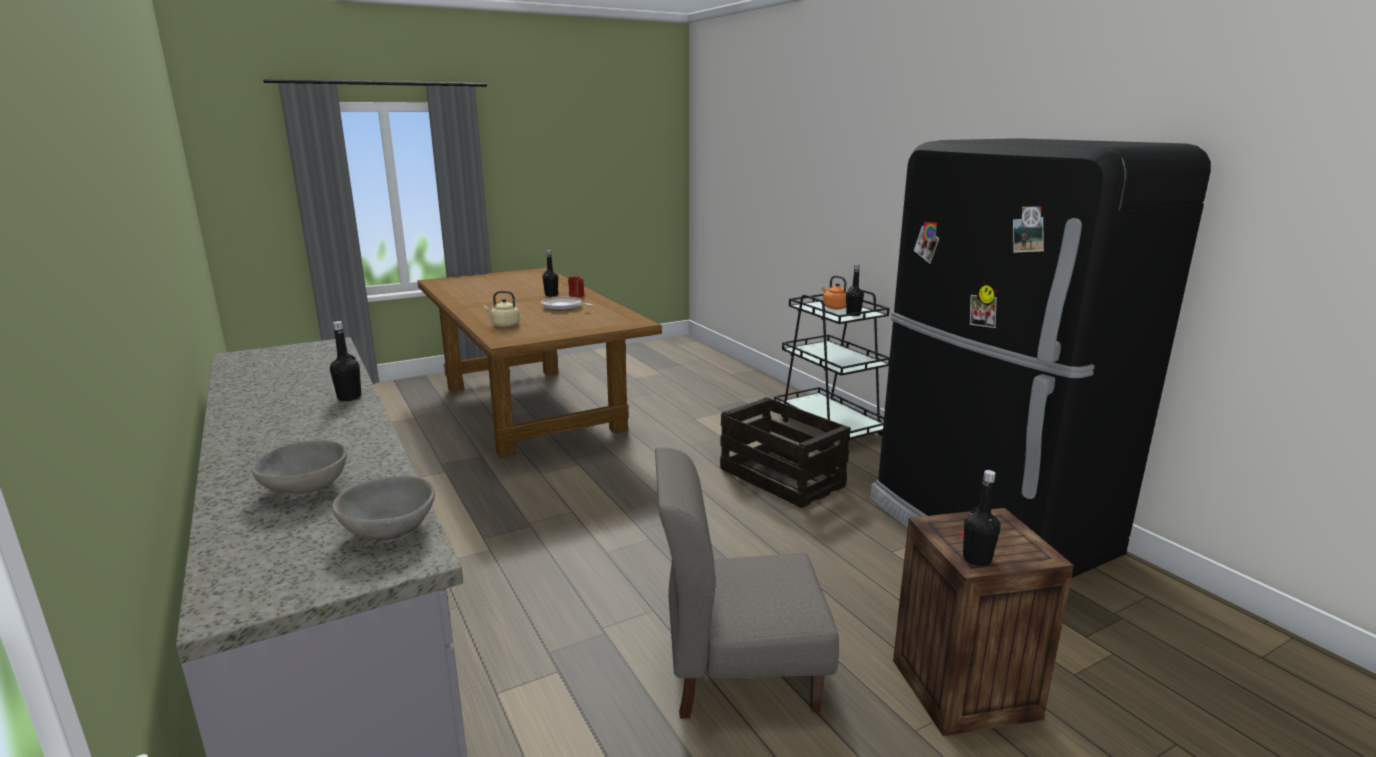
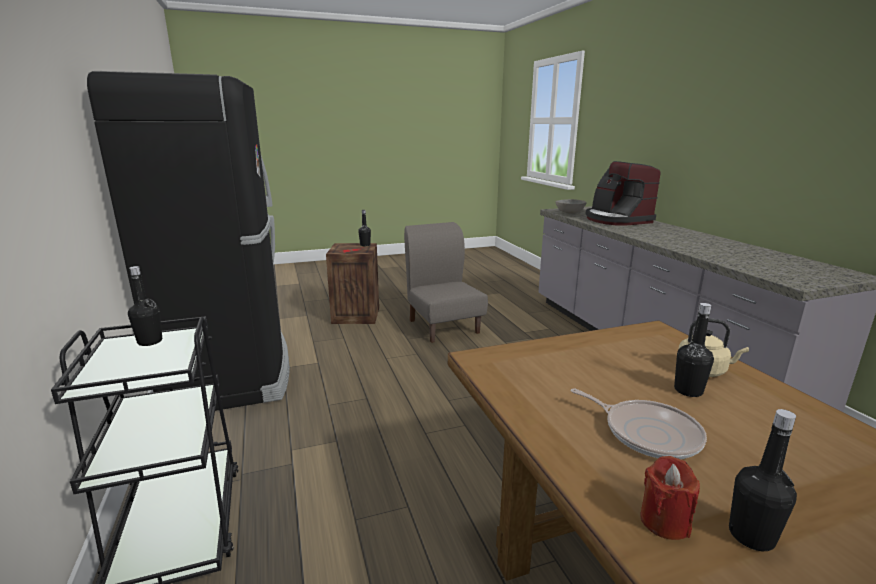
camera: 170 degrees left, 0 degrees up
grey bowl [251,440,347,494] -> coffee machine [585,161,660,226]
black bottle [330,321,361,401] -> black bottle moved to [674,303,714,397]
grey chair [655,447,839,719] -> grey chair turned 120 degrees counterclockwise [404,222,488,343]
crate [720,397,851,508] -> none
orange kettle [822,276,847,310] -> none

